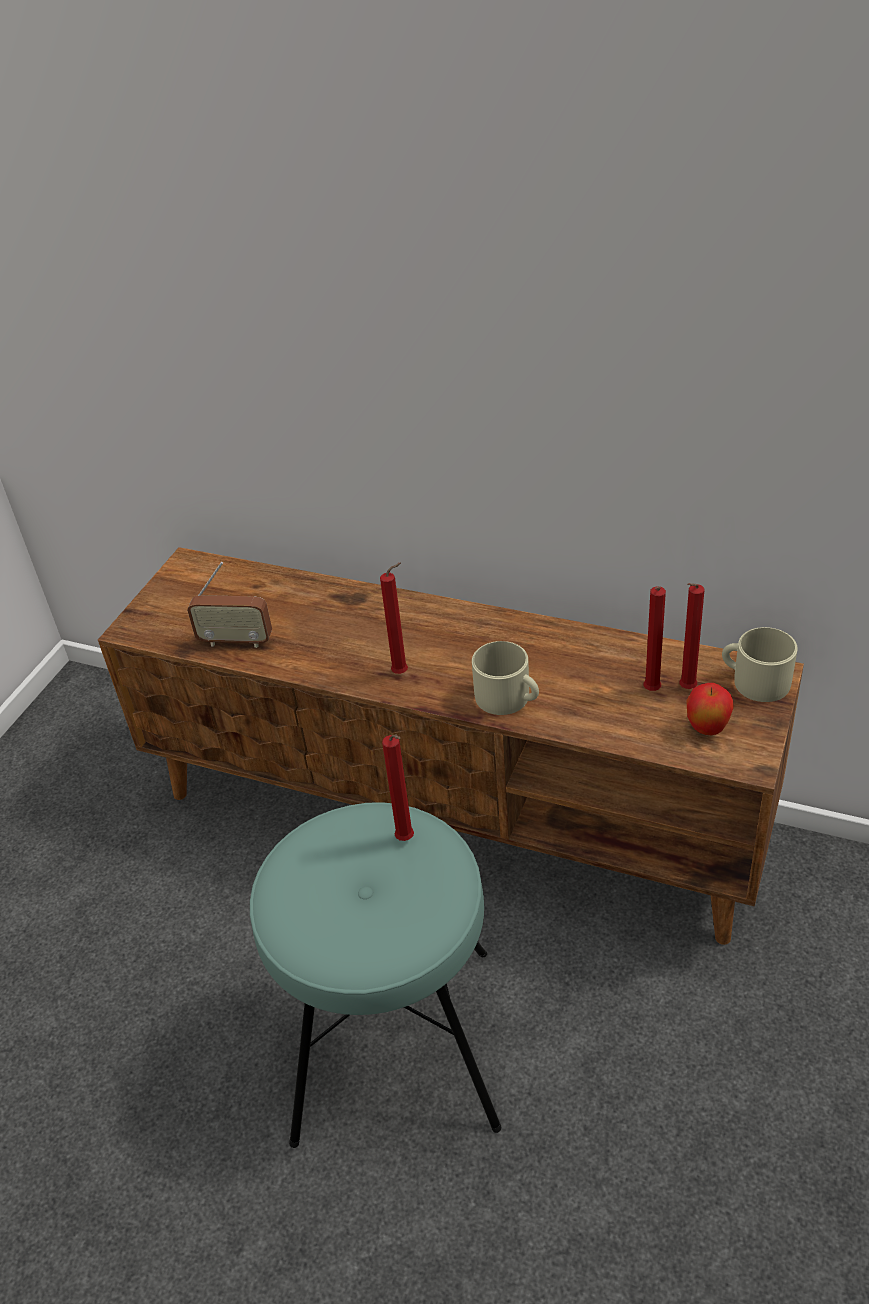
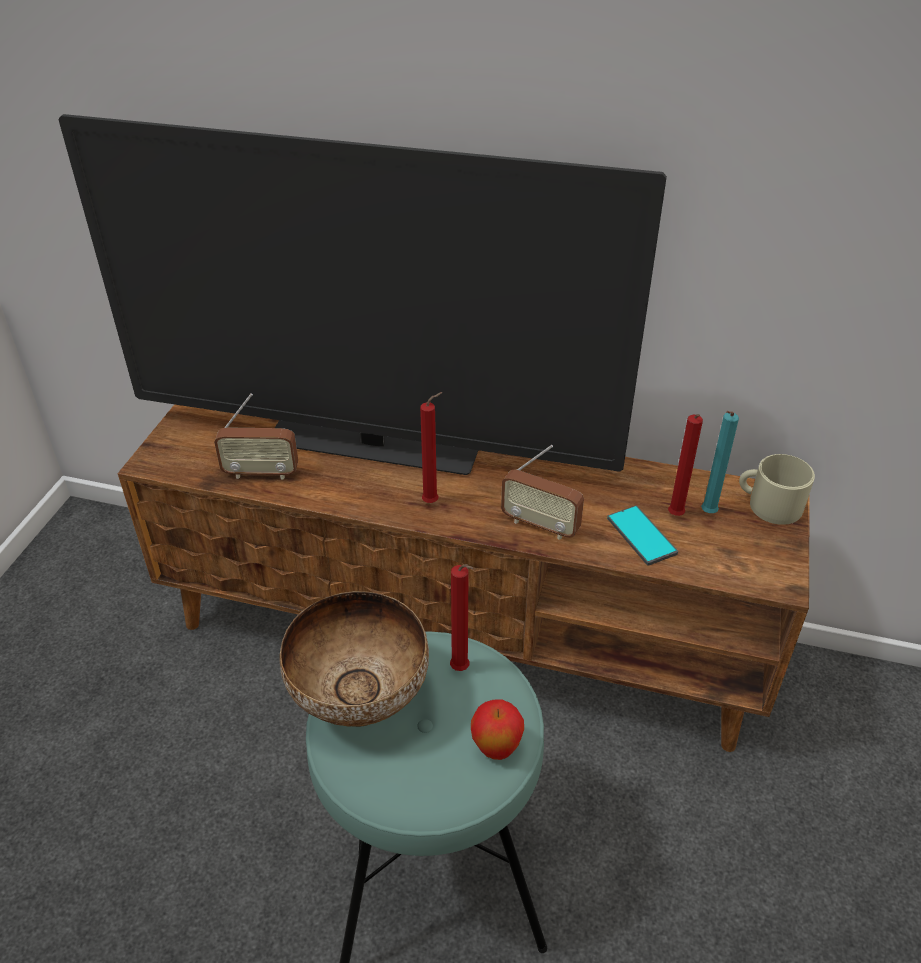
camera: 10 degrees left, 0 degrees up
beige mug [472,641,539,715] -> radio [501,445,584,540]
red candle [680,583,704,689] -> turquoise candle [701,411,739,513]
apple [686,683,734,735] -> apple moved to [471,700,524,760]
none -> television [58,114,667,475]
none -> bowl [279,591,429,727]
none -> phone [607,505,678,566]

